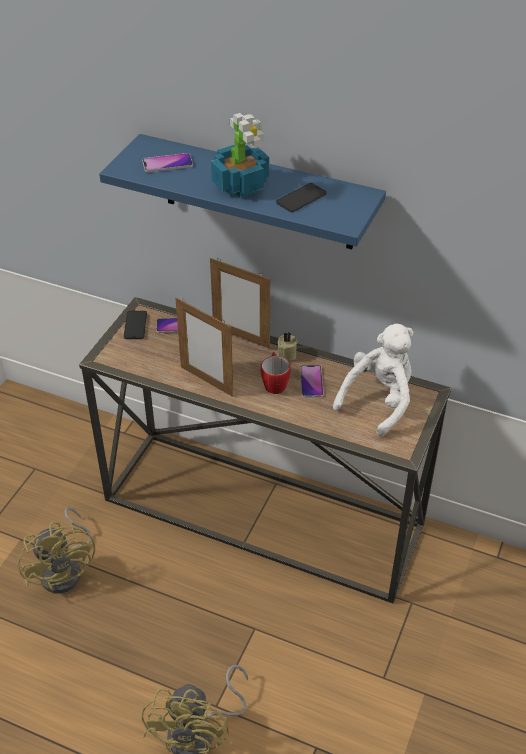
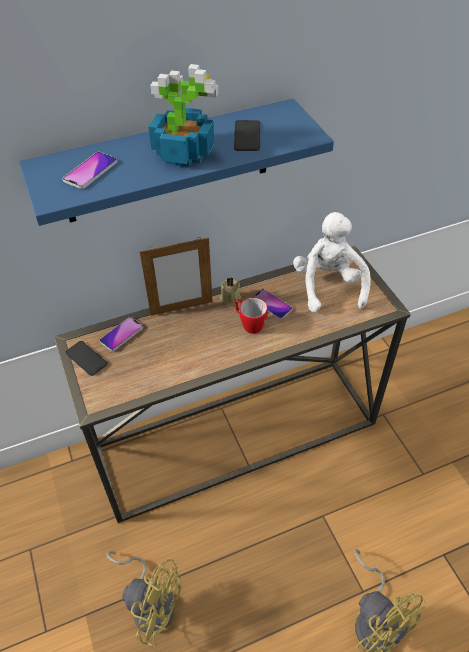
camera: 45 degrees left, 5 degrees up
picture frame [175,298,233,397] -> none

